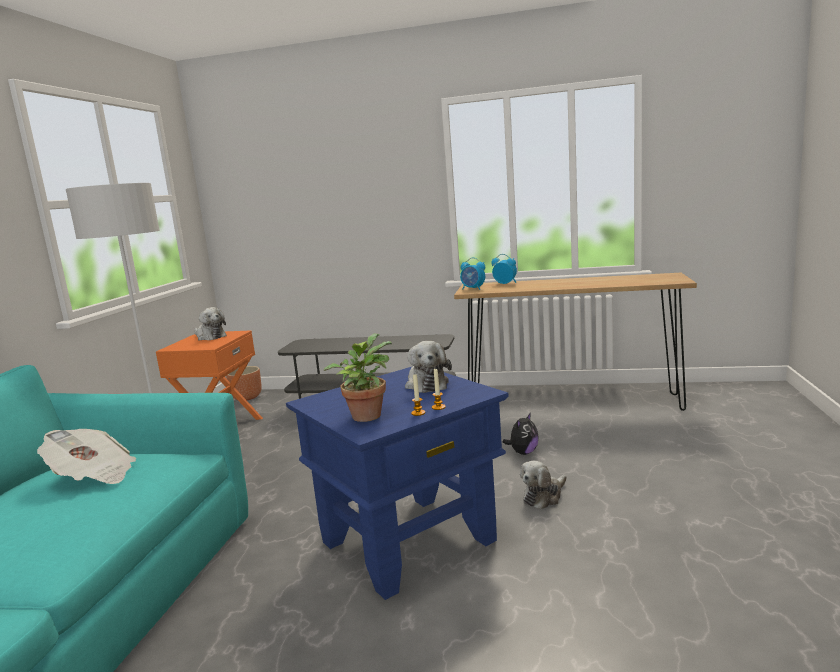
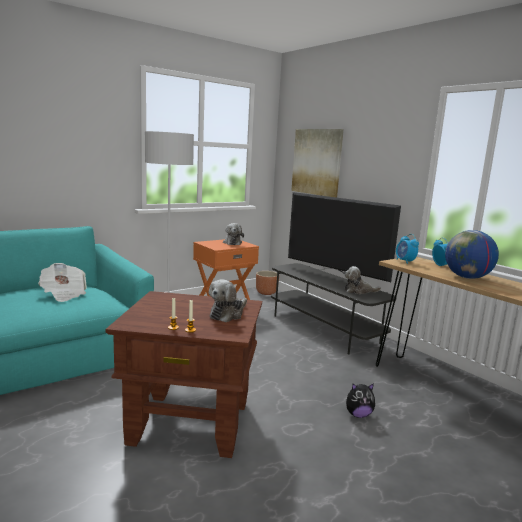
camera: 40 degrees right, 0 degrees up
blue side table [286,366,509,600] -> brown side table [105,291,262,458]
potted plant [324,334,392,422] -> none
plush toy [520,461,566,510] -> plush toy moved to [344,266,381,294]
none -> television [288,192,401,282]
none -> picture [291,129,344,197]
none -> globe [445,230,499,279]

